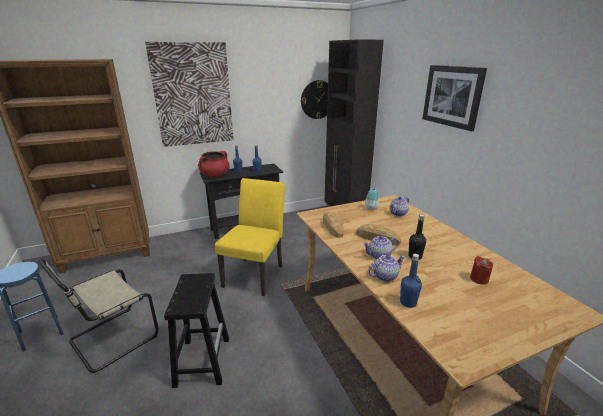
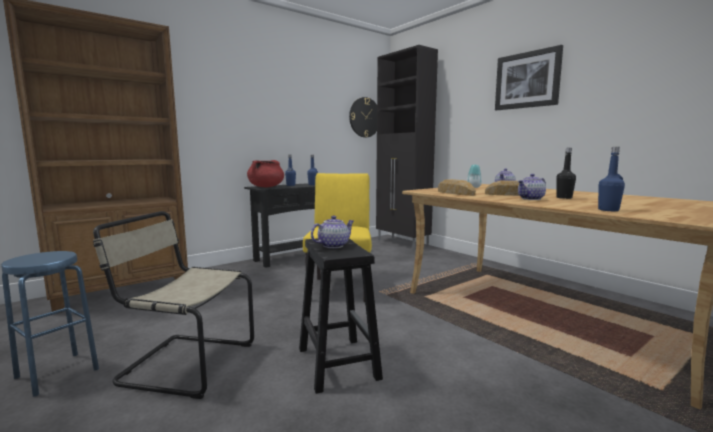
camera: 15 degrees left, 15 degrees down
beige chair [39,259,159,373] -> beige chair turned 75 degrees clockwise [93,211,254,399]
picture [145,42,234,147] -> none
teapot [368,255,405,282] -> teapot moved to [311,215,354,248]
red candle [470,256,493,284] -> none

